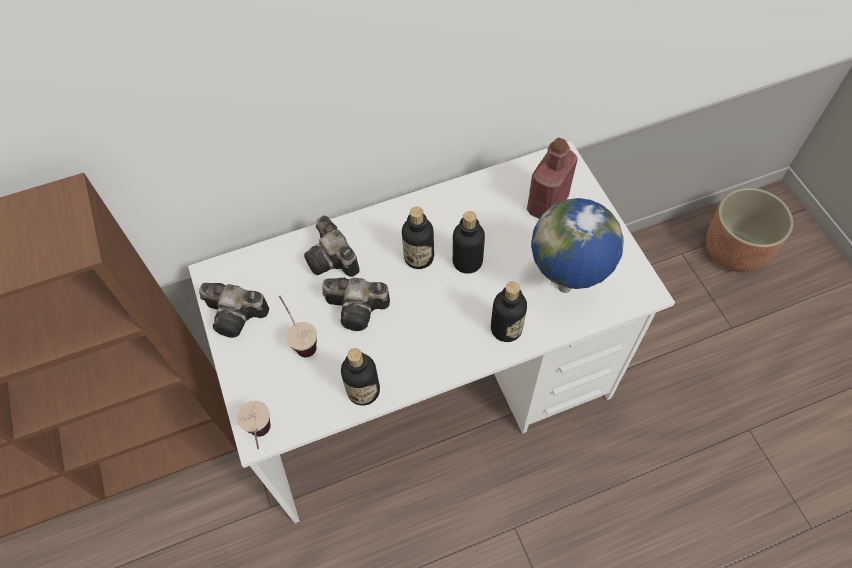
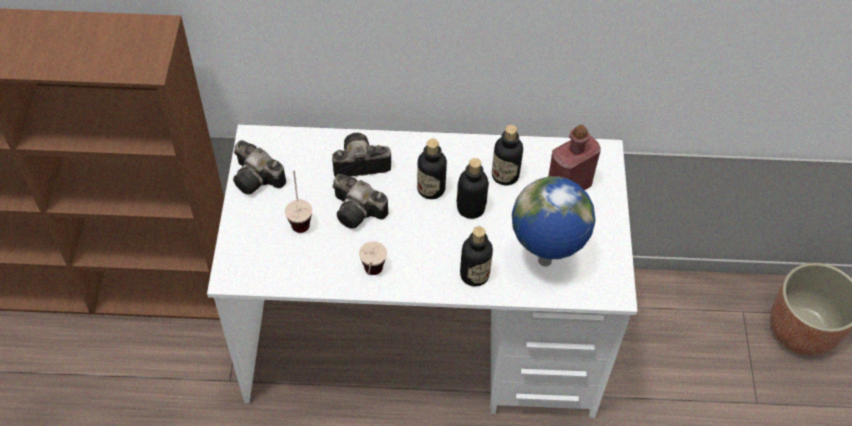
camera: 20 degrees right, 5 degrees down
cup [237,401,271,449] -> cup moved to [359,241,387,275]
camera [304,215,359,277] -> camera turned 90 degrees clockwise [332,133,391,177]
bottle [341,348,380,405] -> bottle moved to [492,125,523,186]

